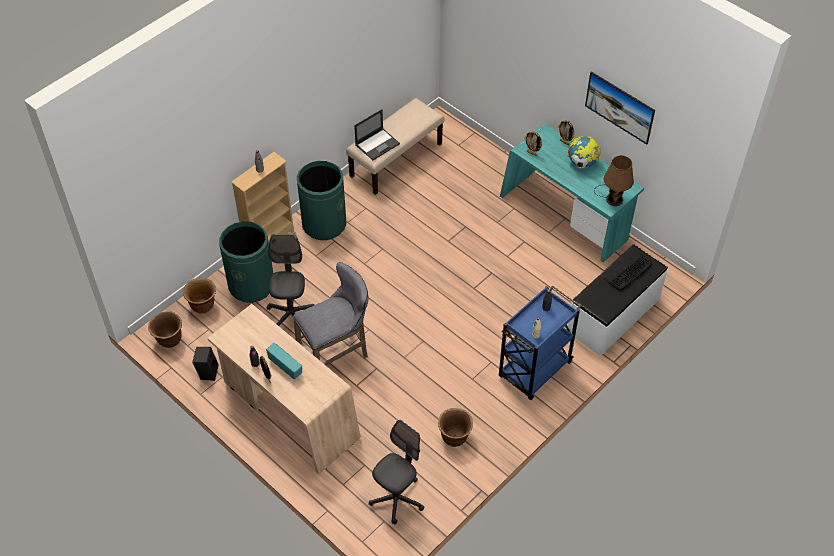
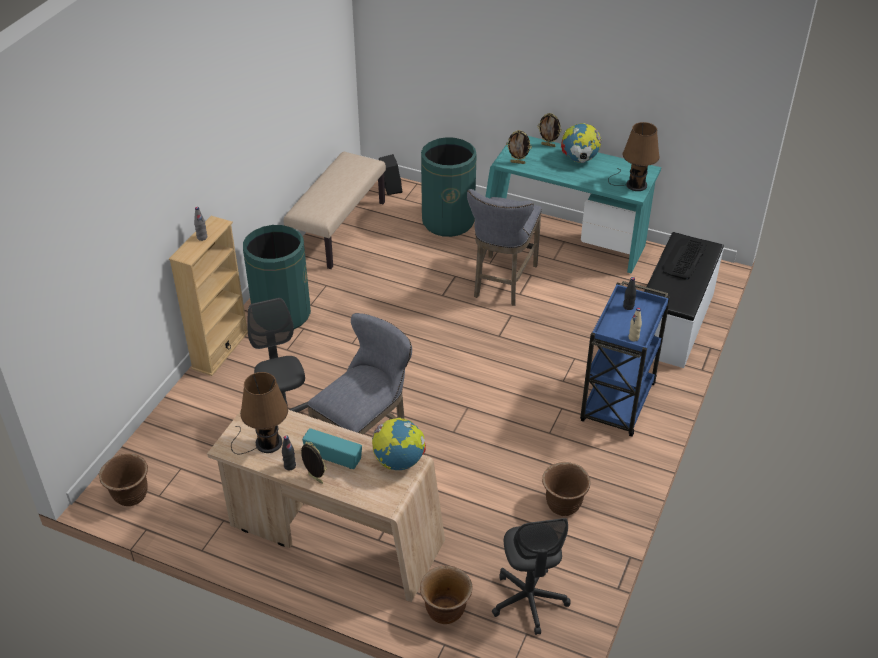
camera: 20 degrees left, 10 degrees down
brown planter [183,277,216,313] -> brown planter moved to [420,565,473,624]
black speaker [192,347,219,381] -> black speaker moved to [379,154,402,195]
green trash can [219,221,273,303] -> green trash can moved to [421,137,477,237]
laptop [354,109,400,160] -> none
grey office chair [369,420,424,525] -> grey office chair turned 150 degrees clockwise [492,518,571,635]
picture [585,71,655,145] -> none
none -> brown table lamp [231,372,288,454]
none -> globe [372,418,426,470]
none -> grey stool [467,189,542,306]

